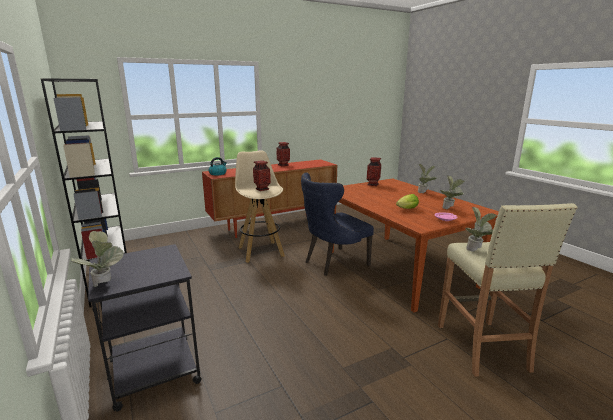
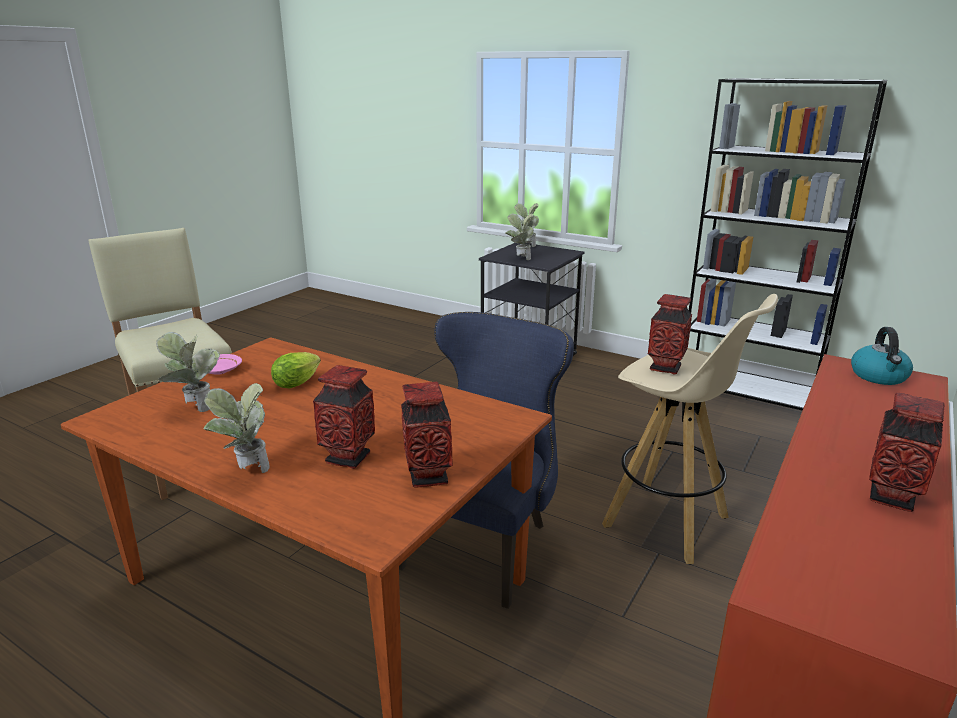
camera: 150 degrees right, 5 degrees up
potted plant [465,207,497,252] -> potted plant moved to [505,213,534,260]
none -> vase [313,365,375,469]

